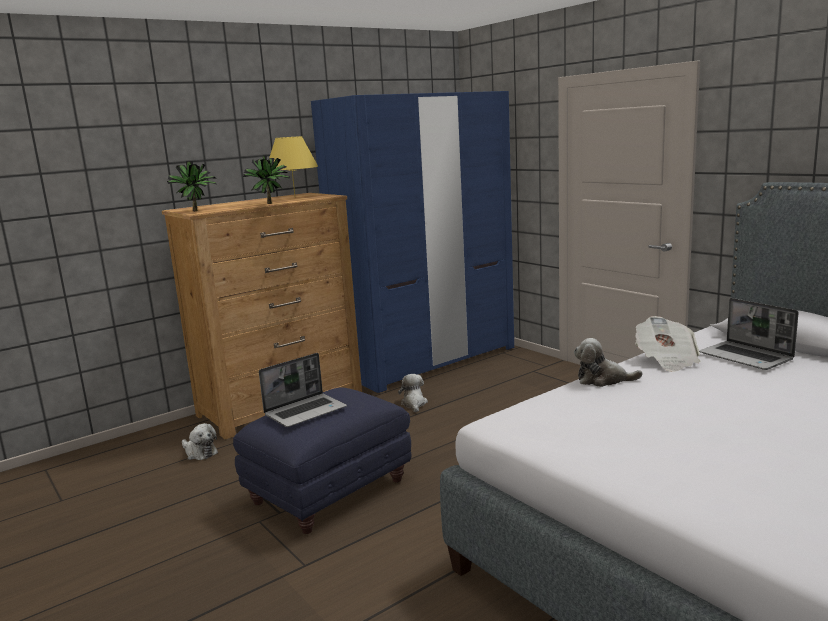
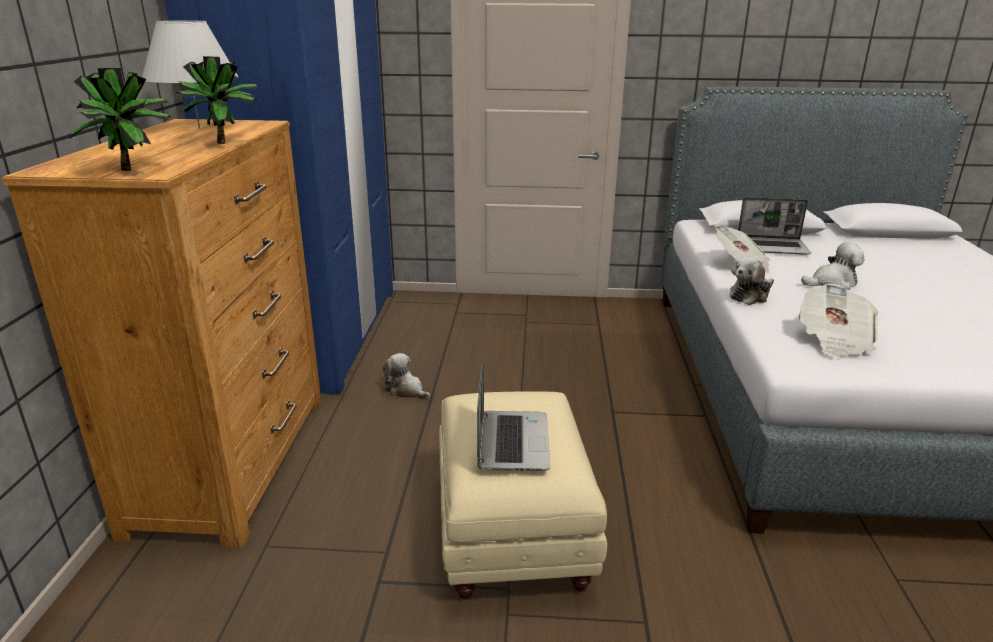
camera: 50 degrees left, 10 degrees up
plush toy [182,423,218,460] -> plush toy moved to [801,242,864,290]
blue ottoman [233,387,411,534] -> beige ottoman [439,391,607,600]
yellow table lamp [269,136,318,196] -> white table lamp [142,21,239,129]
none -> newspaper [798,283,878,357]

